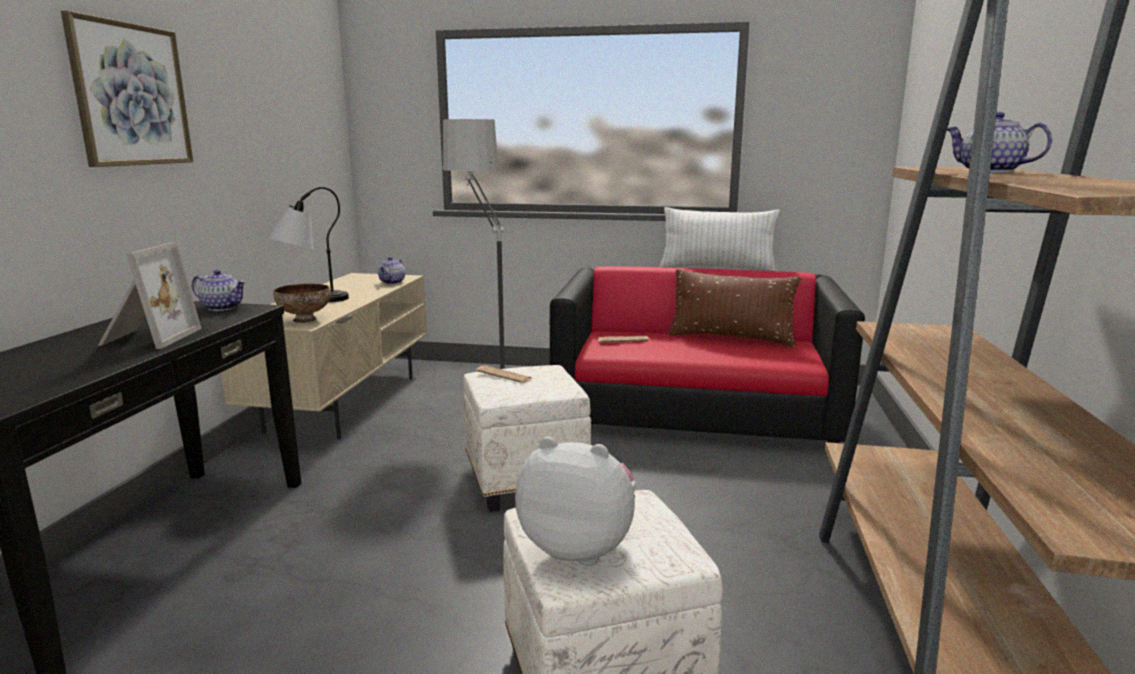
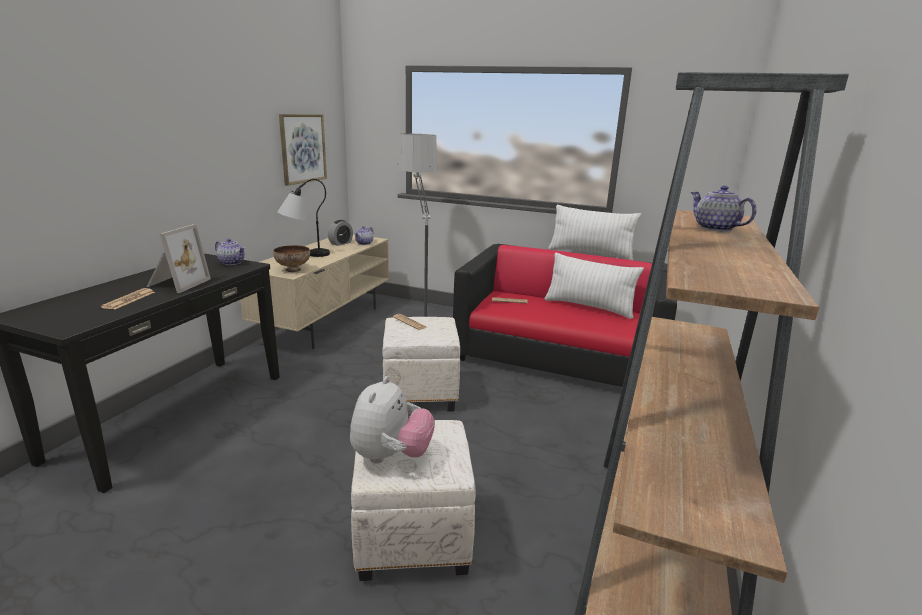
camera: 10 degrees right, 5 degrees up
picture [61,11,193,167] -> picture moved to [279,114,327,186]
plush toy [515,437,636,566] -> plush toy turned 75 degrees clockwise [350,376,435,464]
brown pillow [668,269,801,347] -> white pillow [544,252,644,319]
none -> newspaper [101,288,155,309]
none -> alarm clock [328,220,353,246]

